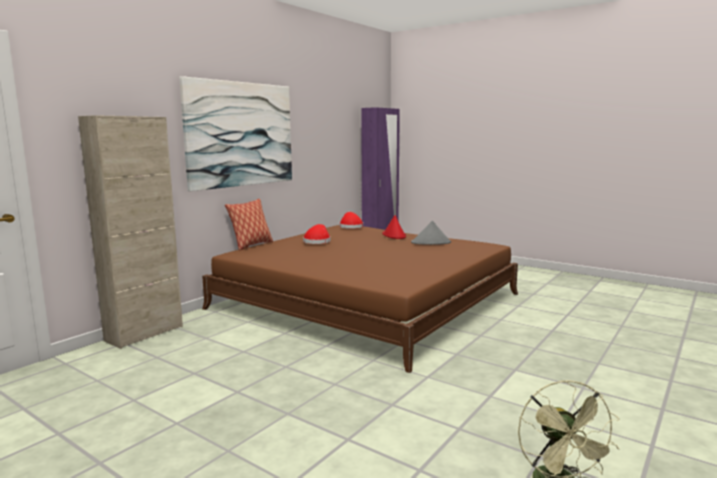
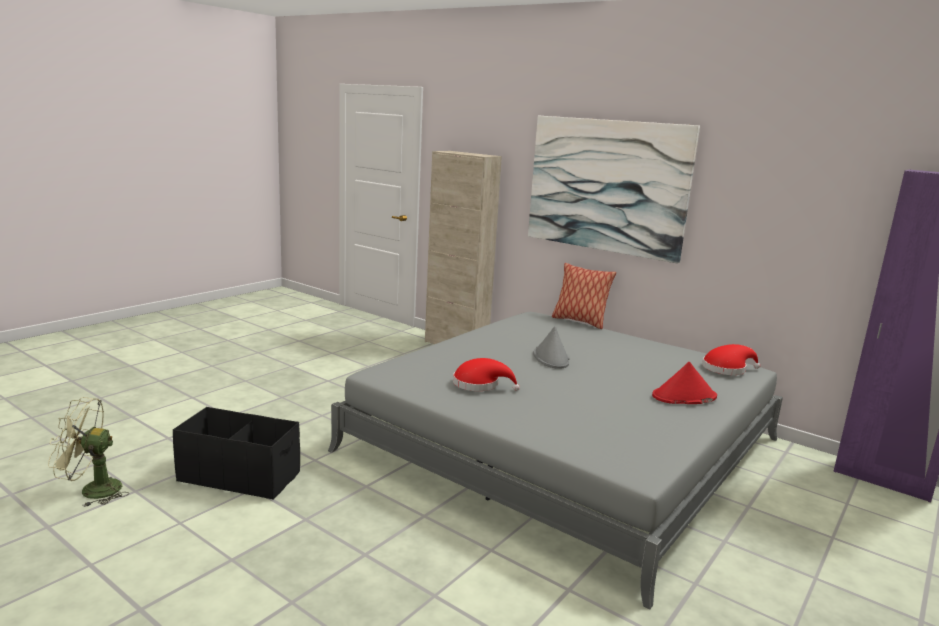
camera: 90 degrees right, 5 degrees up
brown bed [202,225,518,373] -> grey bed [328,312,783,609]
red hat [303,224,330,244] -> red hat moved to [453,358,520,391]
grey hat [411,221,451,245] -> grey hat moved to [533,326,570,369]
none -> black storage box [173,407,300,500]

